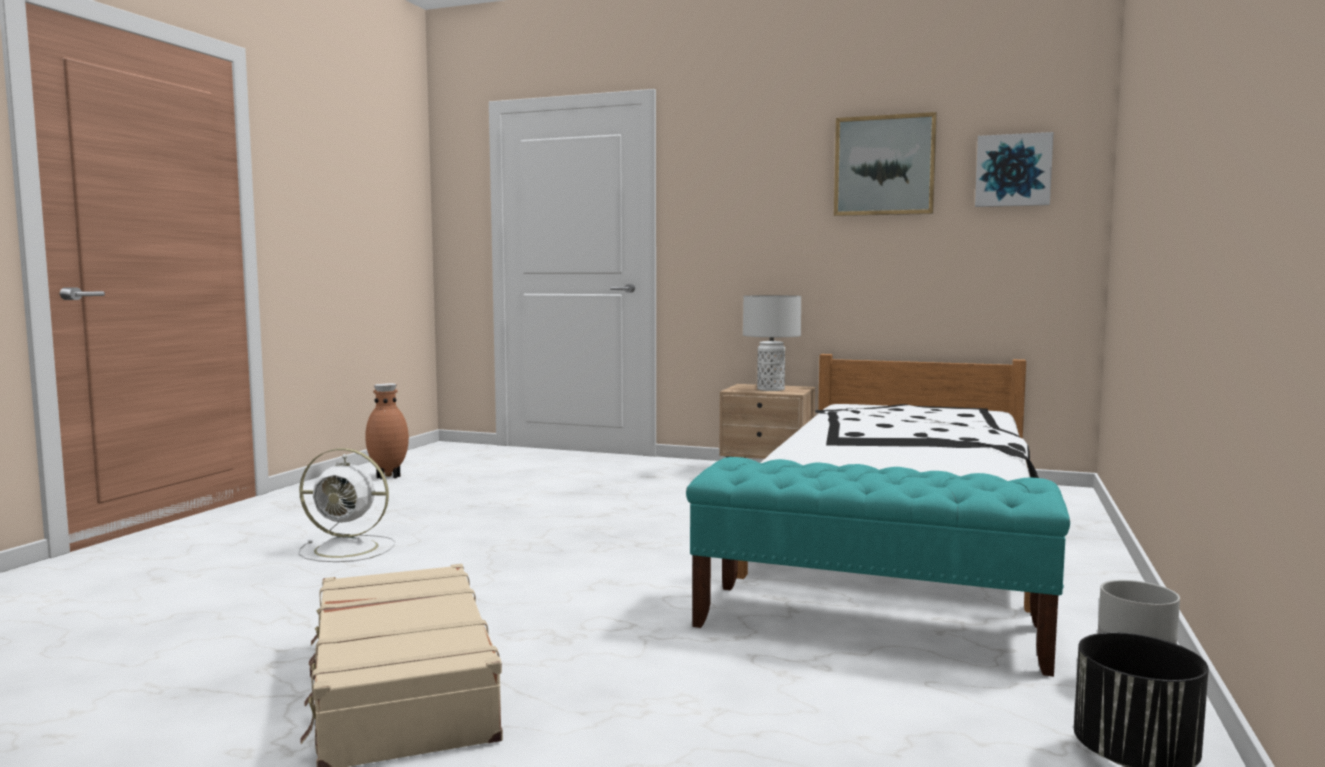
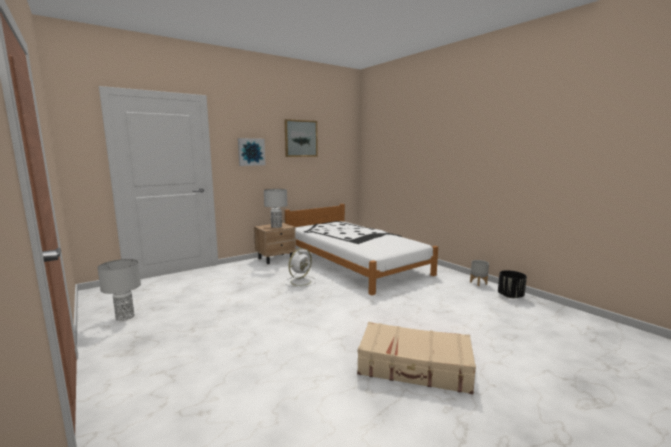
camera: 55 degrees left, 5 degrees up
white fan [299,448,395,562] -> white fan moved to [285,248,317,287]
brown vase [365,383,409,479] -> white table lamp [98,259,141,321]
turquoise bench [686,457,1070,677] -> none
picture [975,132,1054,207] -> picture moved to [238,138,265,166]

